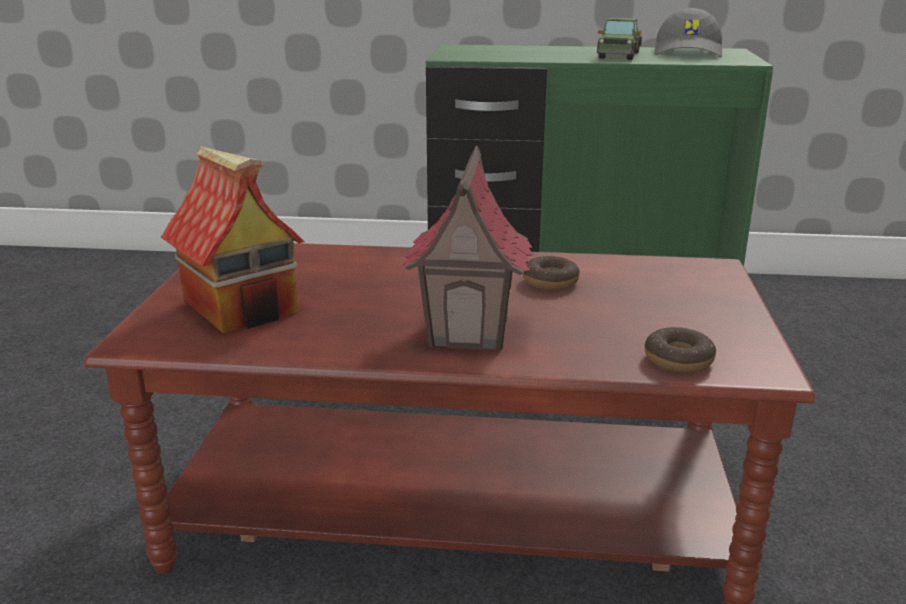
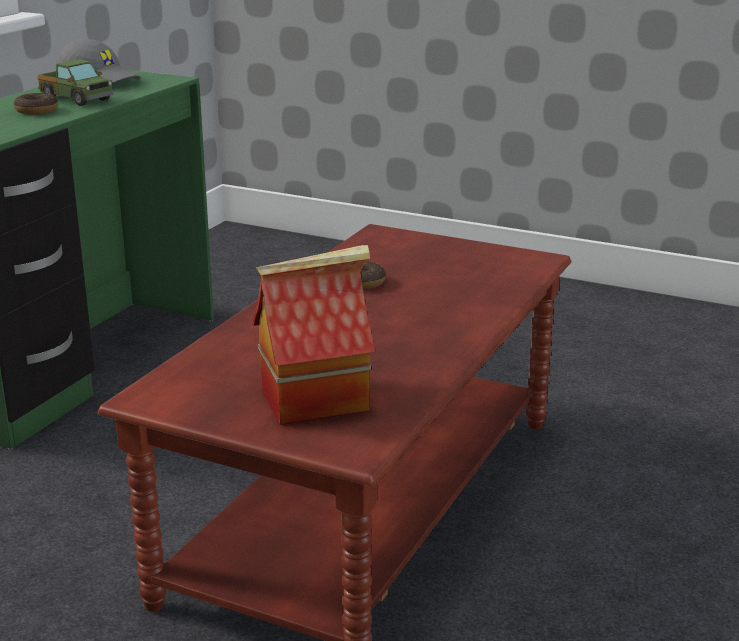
camera: 70 degrees left, 0 degrees up
toy house [403,146,533,351] -> none
donut [645,327,716,373] -> donut moved to [14,93,58,115]

